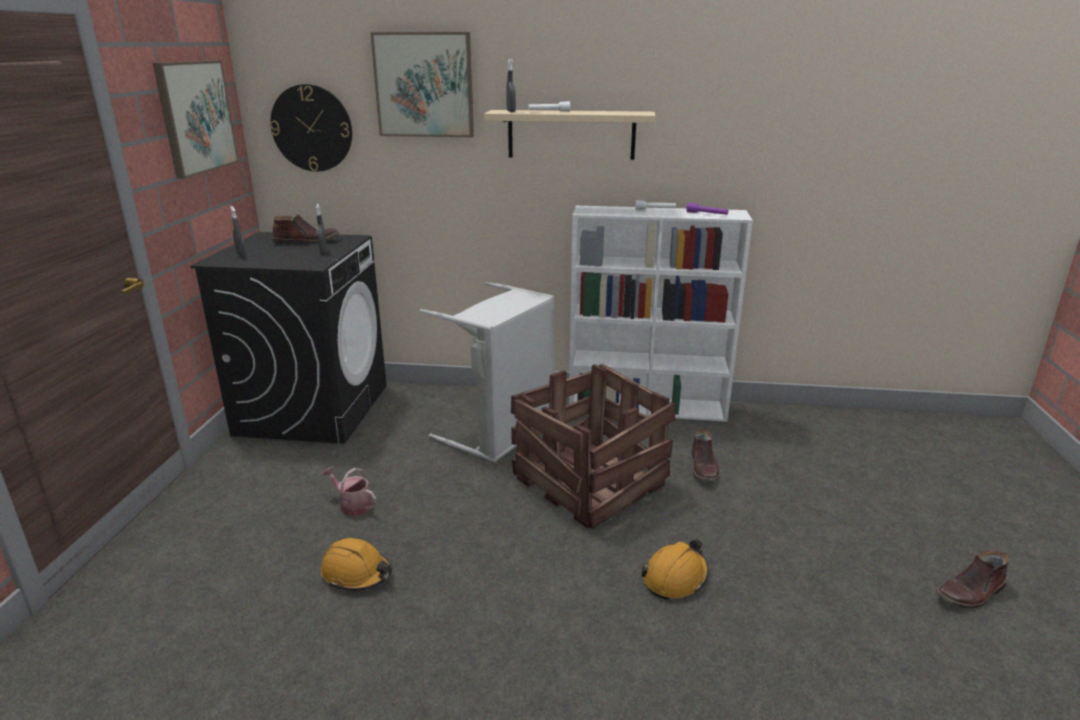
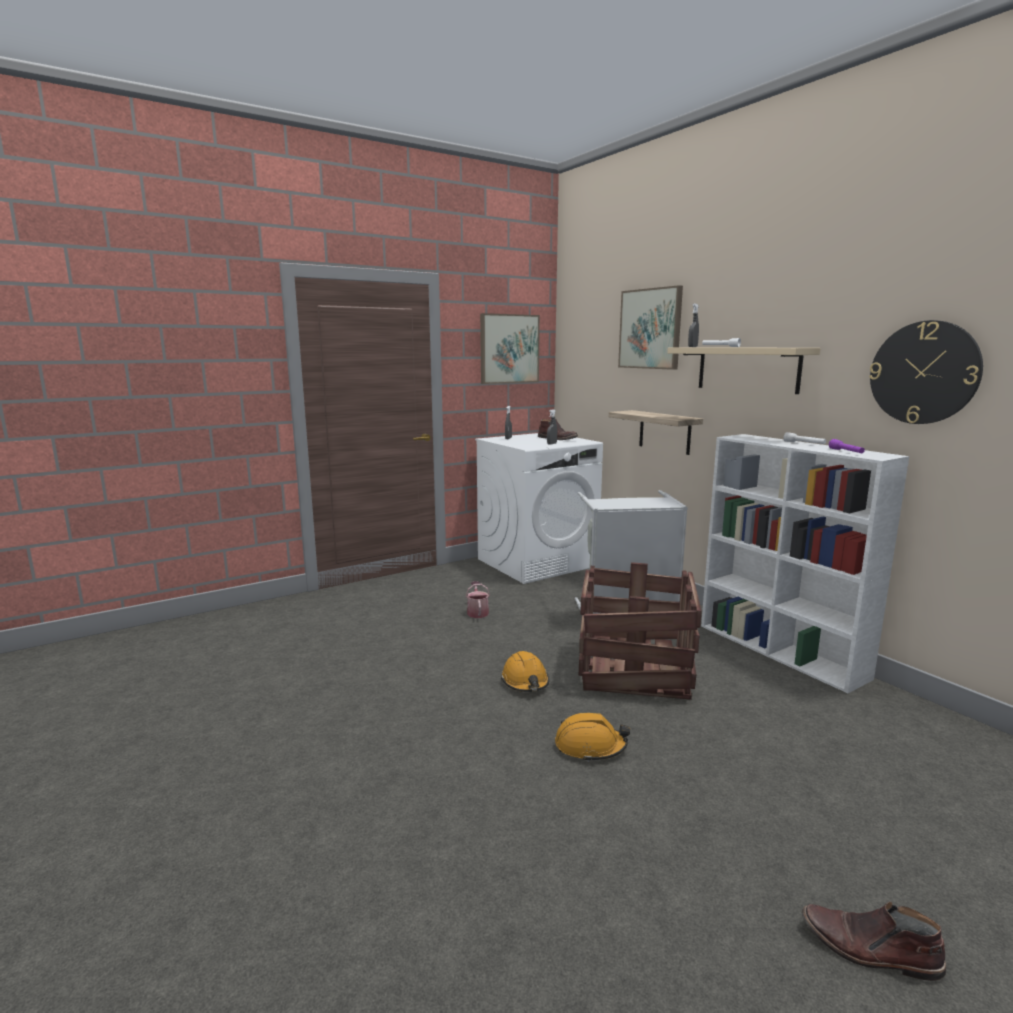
camera: 50 degrees right, 10 degrees down
black washing machine [190,232,387,444] -> white washing machine [475,433,603,584]
wall clock [270,84,352,172] -> wall clock moved to [869,320,983,424]
orange hard hat [321,538,392,591] -> orange hard hat moved to [501,651,549,692]
brown boot [692,429,719,482] -> none
none -> shelf [609,410,703,455]

